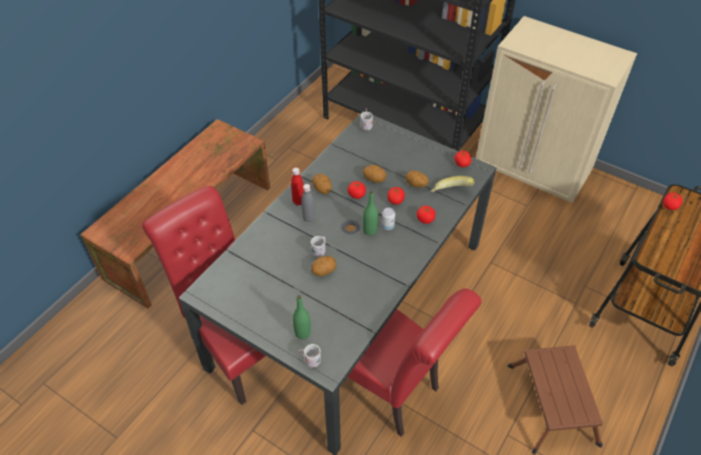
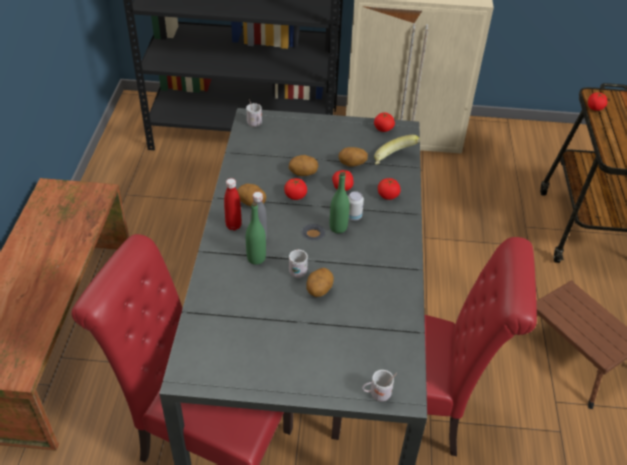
camera: 30 degrees left, 5 degrees down
green bottle [293,295,311,339] -> green bottle moved to [246,202,266,265]

